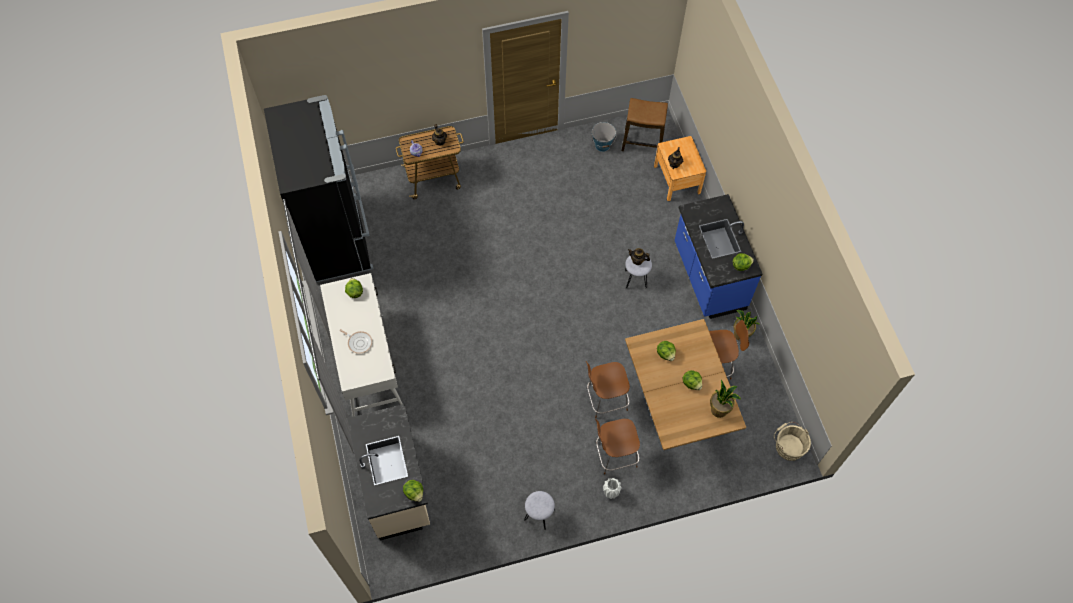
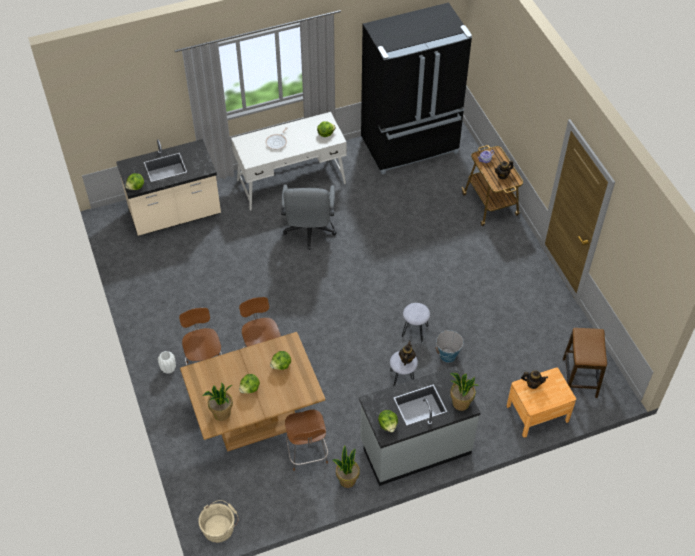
camera: 85 degrees right, 10 degrees down
grey stool [524,491,555,530] -> grey stool moved to [402,303,430,343]
bucket [592,122,617,152] -> bucket moved to [436,330,464,363]
blue counter [675,194,762,319] -> grey counter [359,366,481,486]
none -> grey office chair [281,184,337,250]
none -> potted plant [450,373,479,411]

